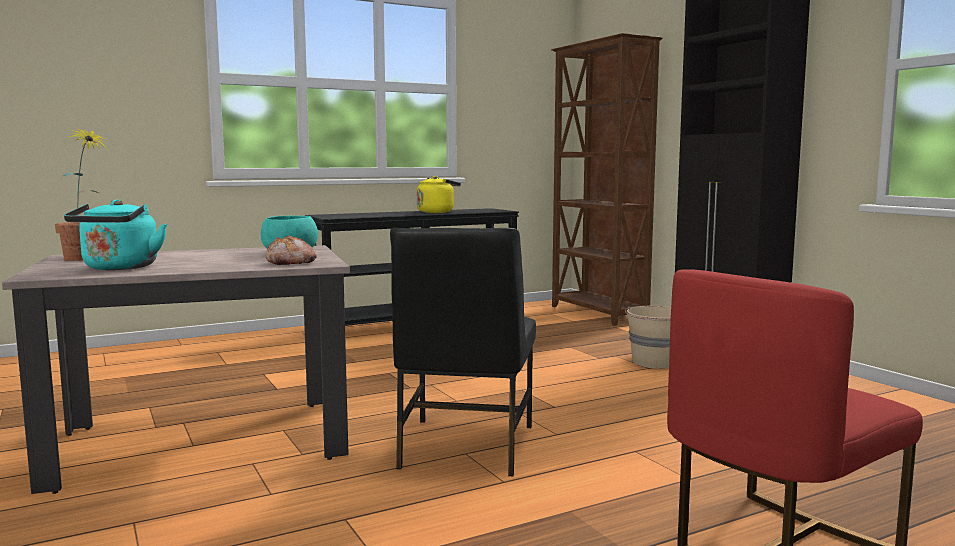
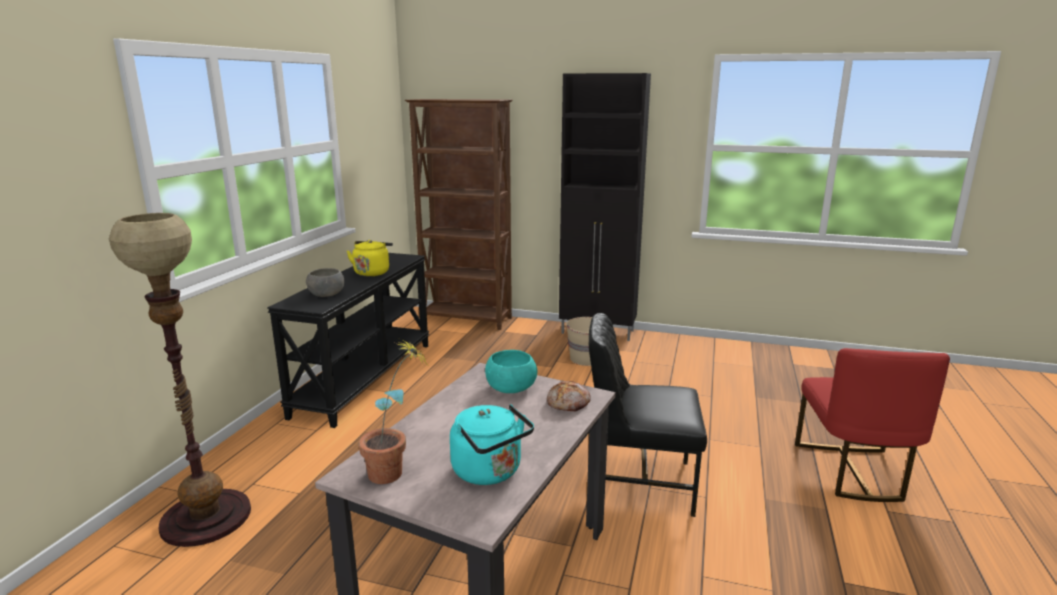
camera: 45 degrees left, 10 degrees up
black chair [390,228,536,476] -> black chair turned 135 degrees clockwise [589,313,707,517]
none -> floor lamp [109,213,251,547]
none -> grey bowl [306,268,344,297]

